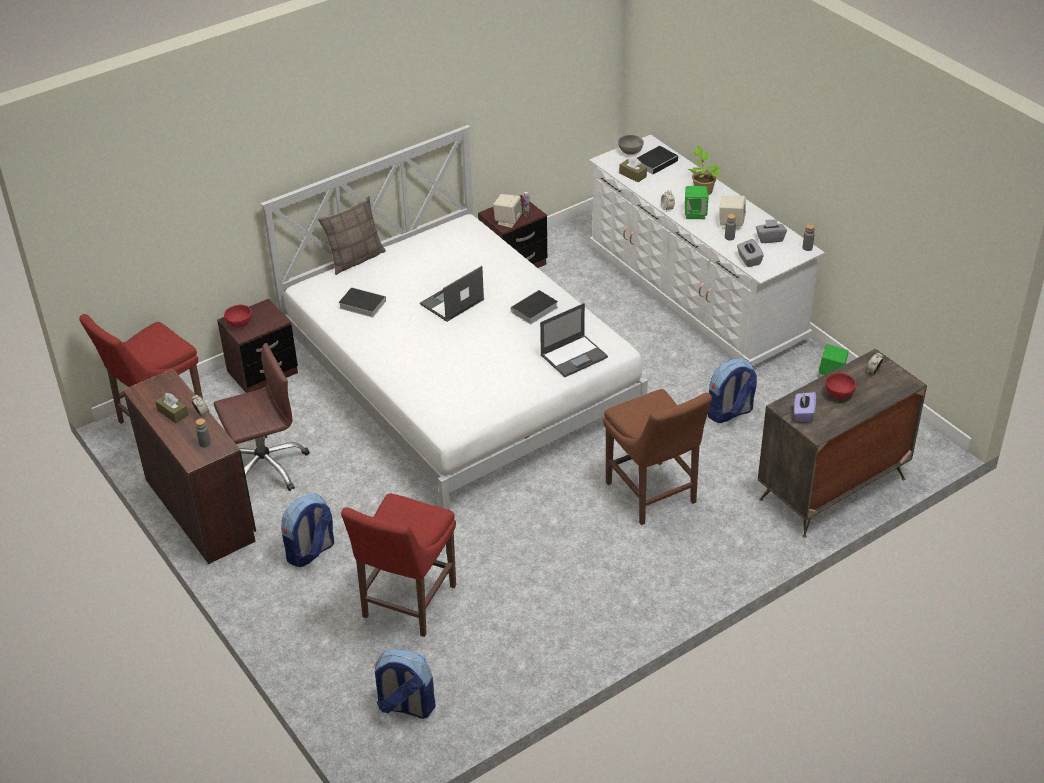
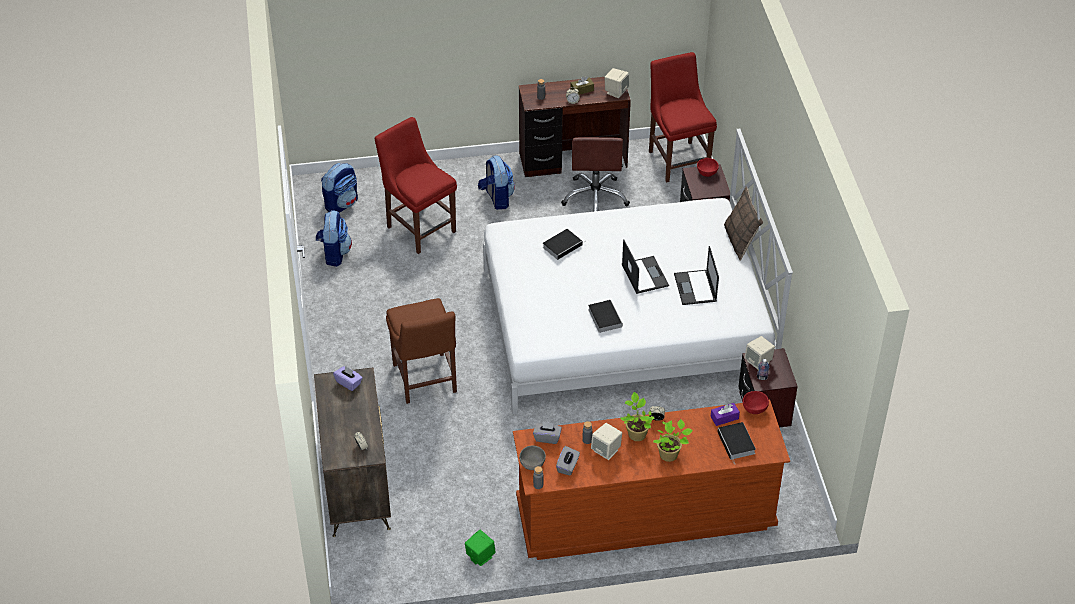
camera: 115 degrees right, 5 degrees up
book [339,287,386,317] -> book moved to [543,229,585,260]
laptop [540,303,608,377] -> laptop moved to [674,246,719,305]
white dresser [589,135,825,366] -> brown dresser [513,400,790,560]
brown chair [603,389,712,525] -> brown chair turned 105 degrees counterclockwise [386,298,457,404]
grey bowl [618,135,644,155] -> grey bowl moved to [519,446,546,470]
brown tissue box [619,156,647,182] -> purple tissue box [710,403,740,426]
green speaker [685,186,709,219] -> potted plant [620,392,654,441]
backpack [708,358,757,423] -> backpack moved to [316,210,352,267]
red bowl [825,373,857,399] -> red bowl moved to [743,391,769,414]
none -> beige speaker [604,68,629,98]

